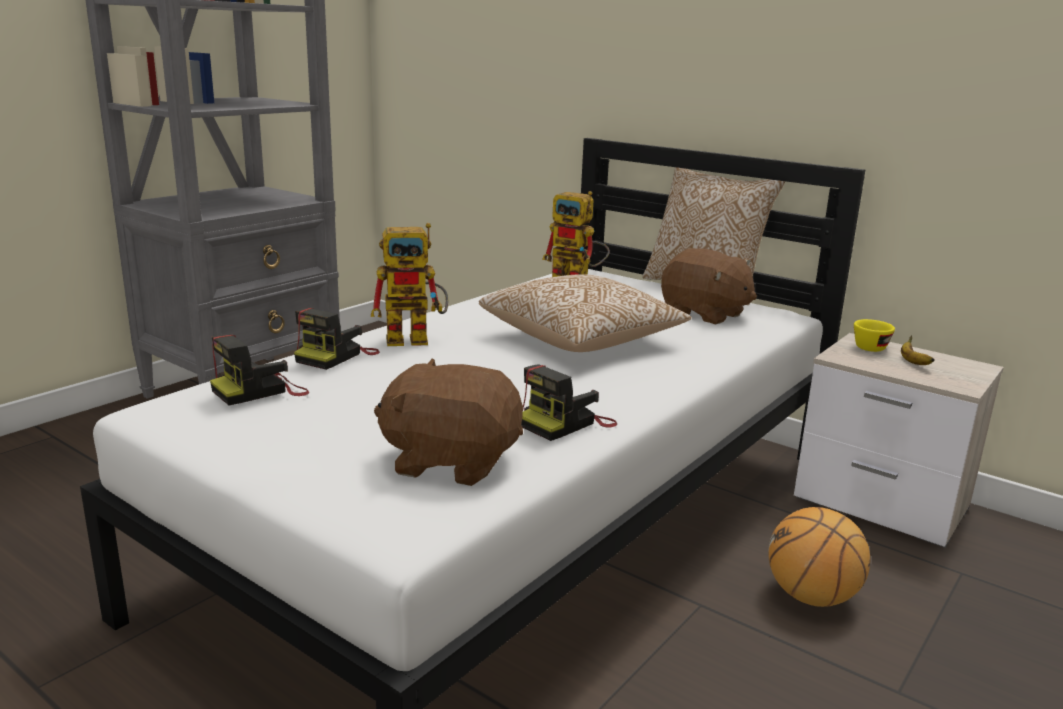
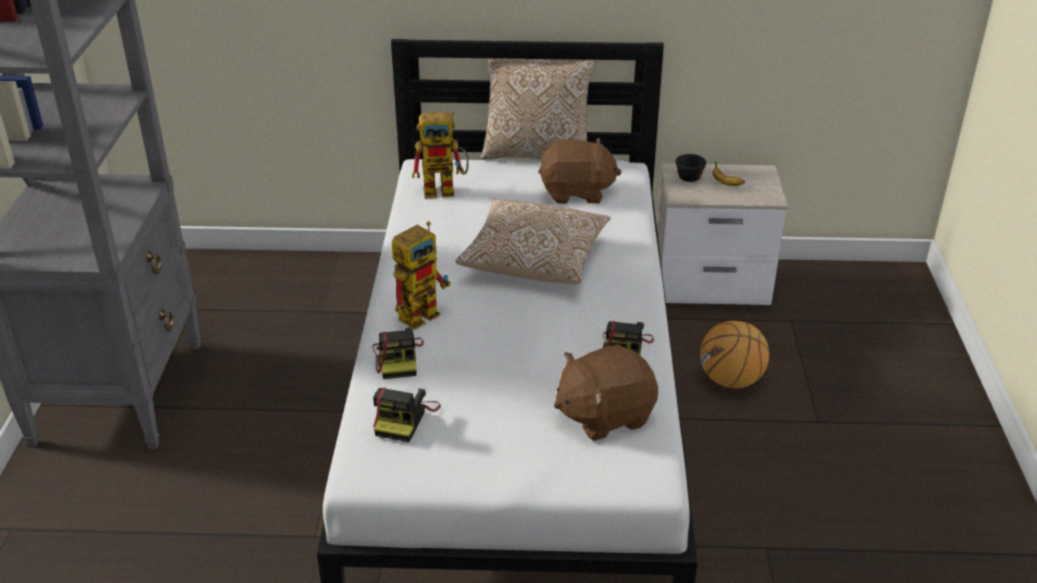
camera: 35 degrees left, 15 degrees up
yellow cup [854,319,895,352] -> black cup [676,154,706,182]

